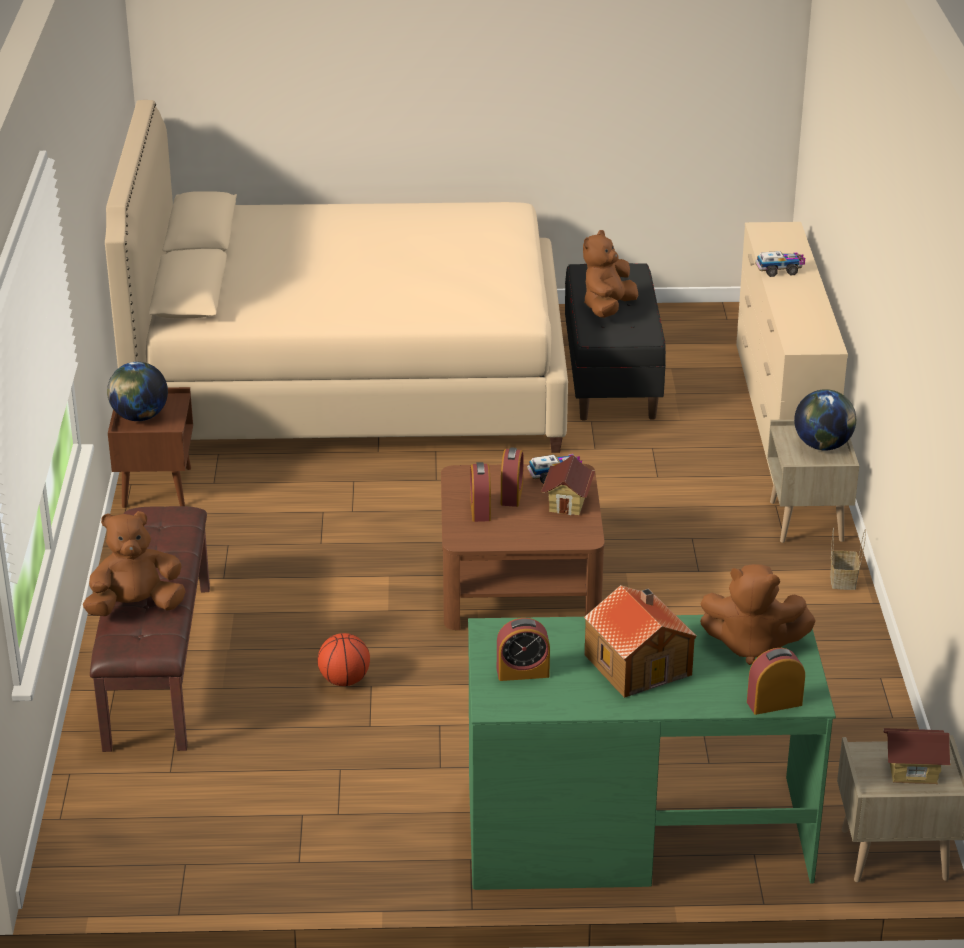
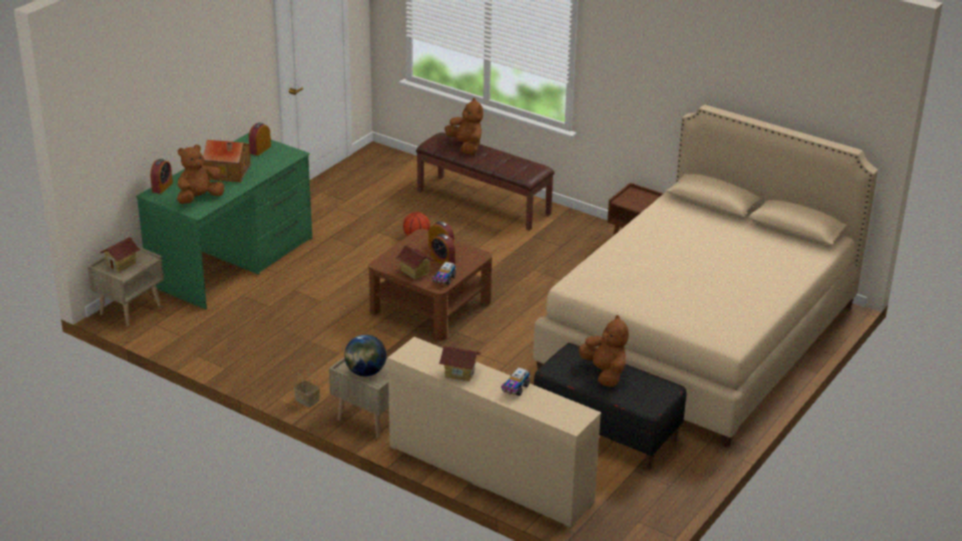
camera: 125 degrees right, 0 degrees up
brown plush toy [83,511,186,616] -> brown plush toy turned 45 degrees counterclockwise [445,98,483,155]
globe [107,362,168,421] -> none
none -> toy house [439,346,481,381]

